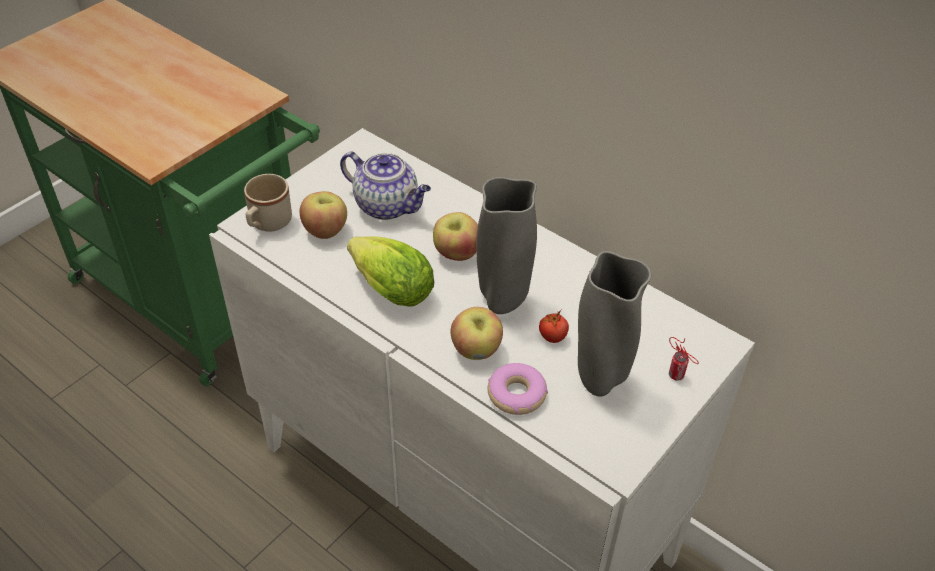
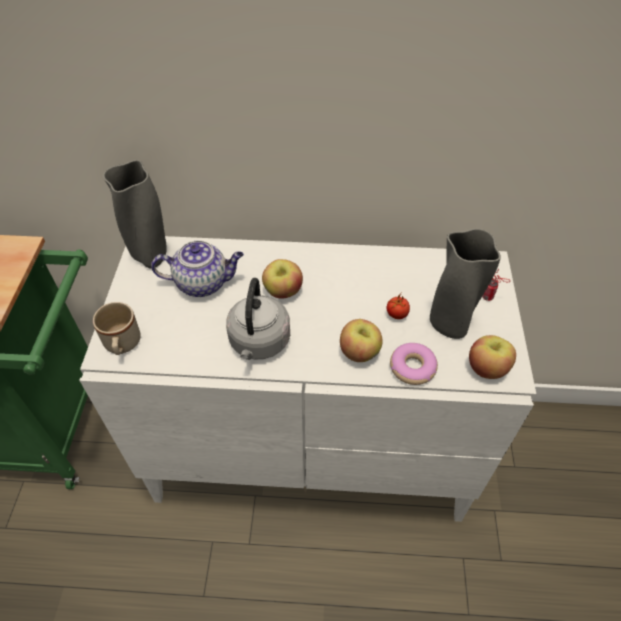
camera: 35 degrees left, 5 degrees up
apple [300,191,347,239] -> apple moved to [469,335,516,379]
lettuce [347,236,434,307] -> grey kettle [226,278,290,360]
grey vase [476,177,537,314] -> grey vase moved to [103,160,167,268]

